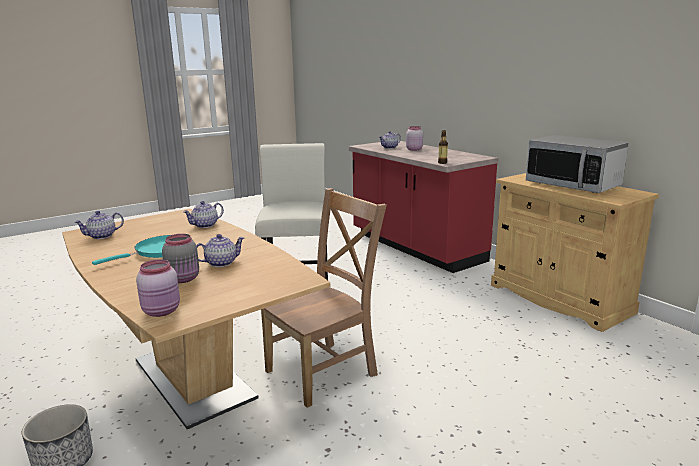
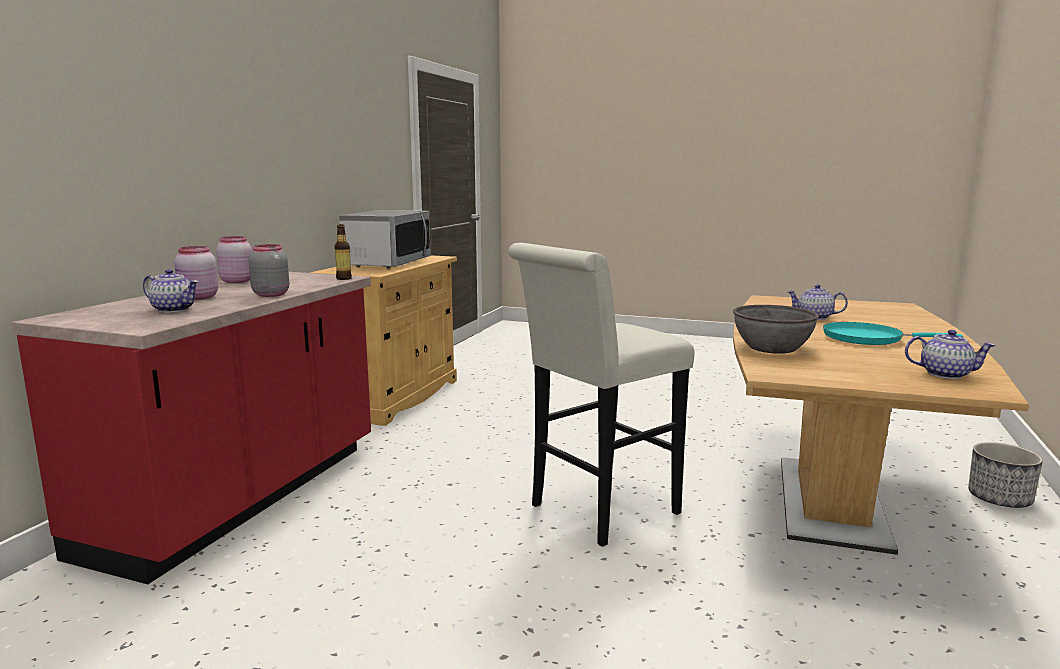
camera: 125 degrees left, 5 degrees down
pink jar [136,259,180,317] -> pink jar moved to [216,236,252,283]
grey jar [162,234,199,283] -> grey jar moved to [248,244,289,297]
teapot [183,201,224,228] -> grey bowl [733,305,819,354]
brown chair [261,188,387,408] -> none

